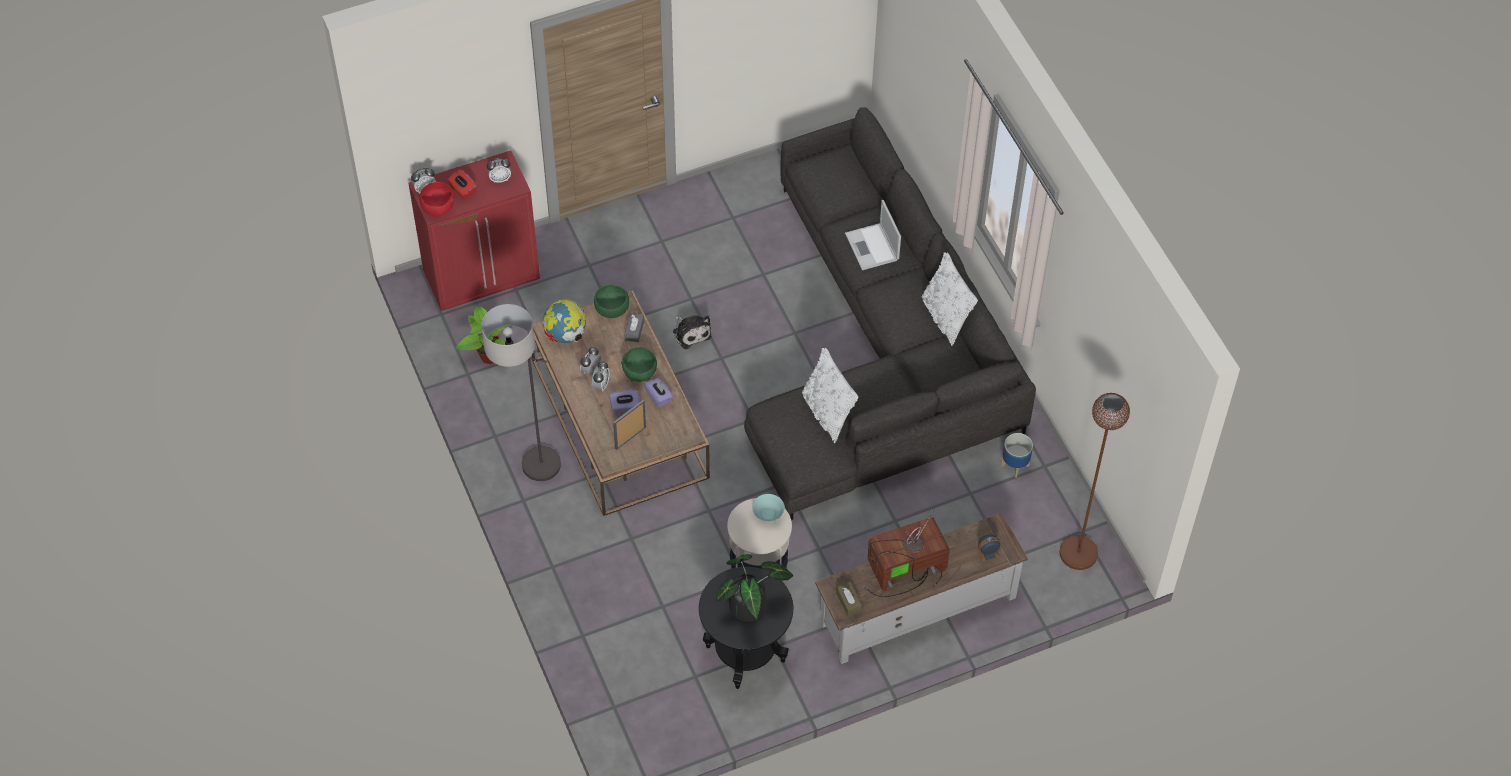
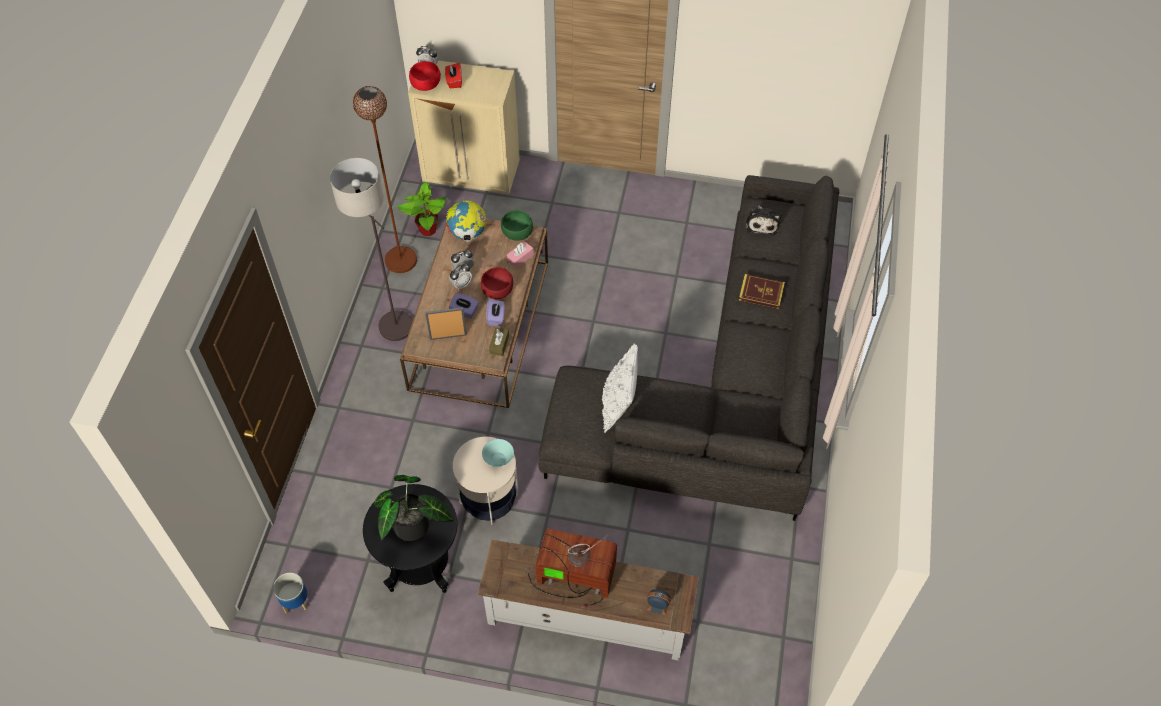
camera: 35 degrees right, 0 degrees up
red cabinet [408,150,540,311] -> beige cabinet [408,60,520,194]
alarm clock [487,158,511,183] -> none
green bowl [621,347,657,382] -> red bowl [481,267,513,299]
grey tissue box [624,313,644,342] -> pink tissue box [507,241,534,268]
plush toy [673,315,711,349] -> plush toy moved to [746,205,781,235]
brown tissue box [836,582,862,616] -> brown tissue box moved to [489,327,509,356]
laptop [845,200,901,270] -> book [739,274,785,309]
white pillow [921,252,978,346] -> none
planter [1001,433,1033,477] -> planter moved to [273,573,308,614]
brown floor lamp [1060,393,1130,570] -> brown floor lamp moved to [353,86,417,273]

